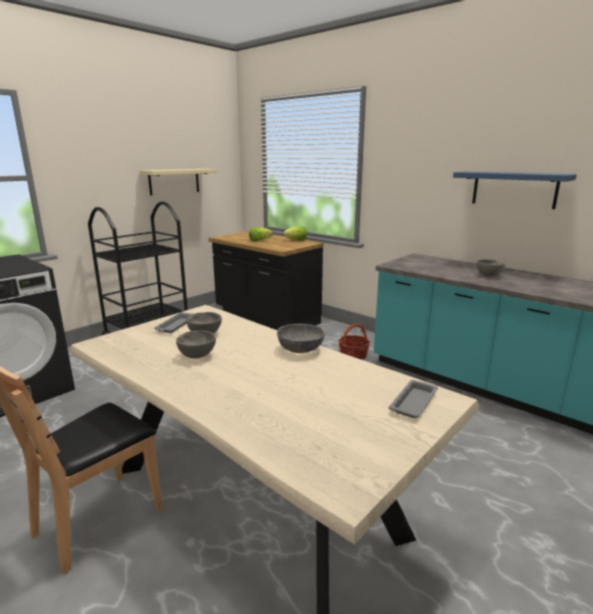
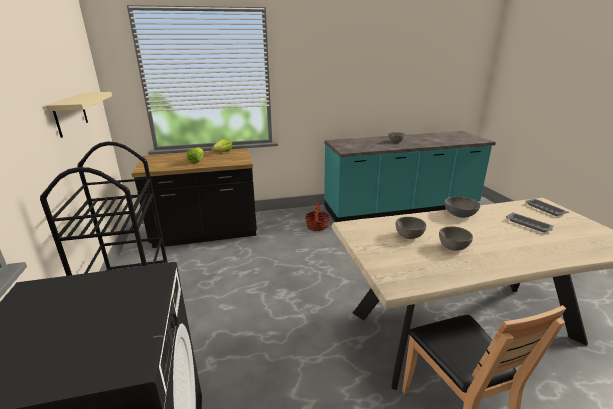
camera: 55 degrees left, 5 degrees up
grey tray [154,312,193,333] -> grey tray moved to [506,212,554,232]
blue shelf [453,172,577,209] -> none

